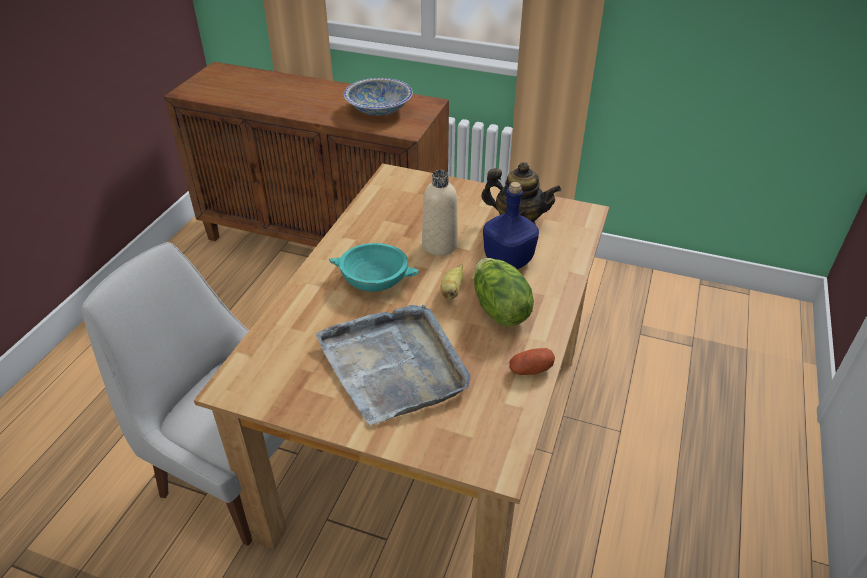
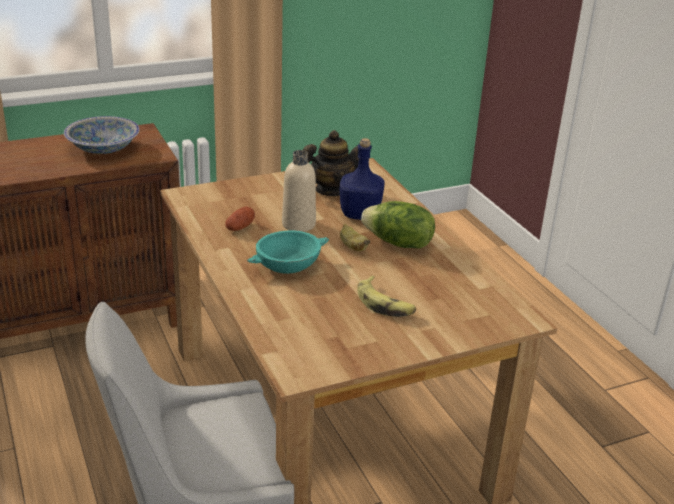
camera: 45 degrees left, 10 degrees down
grey tray [315,305,470,425] -> banana [357,275,416,317]
potato [509,348,555,375] -> potato moved to [225,207,255,231]

